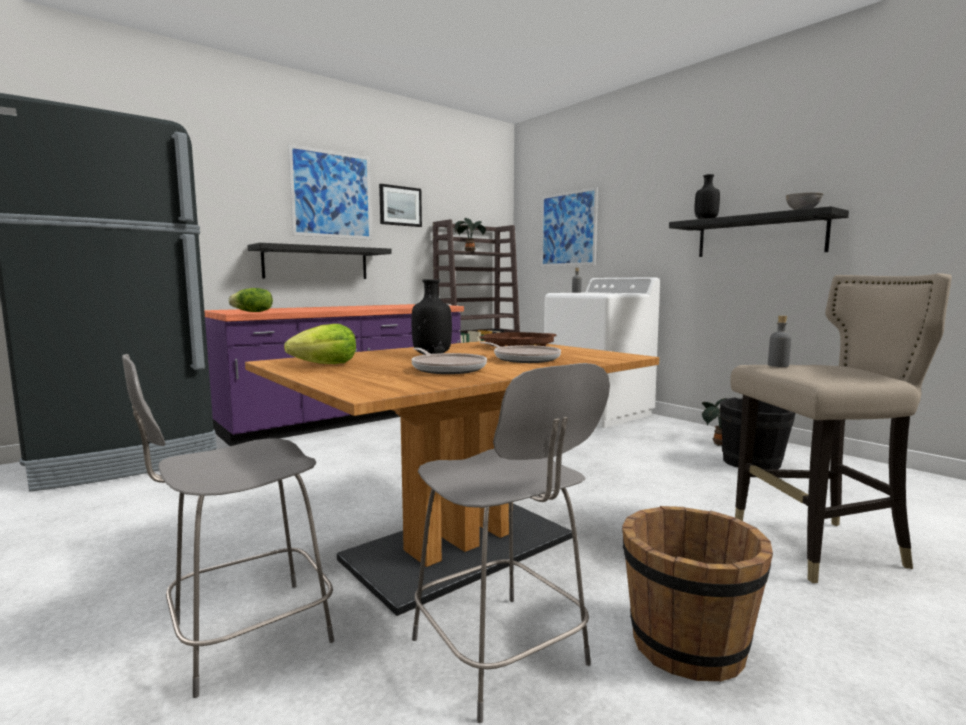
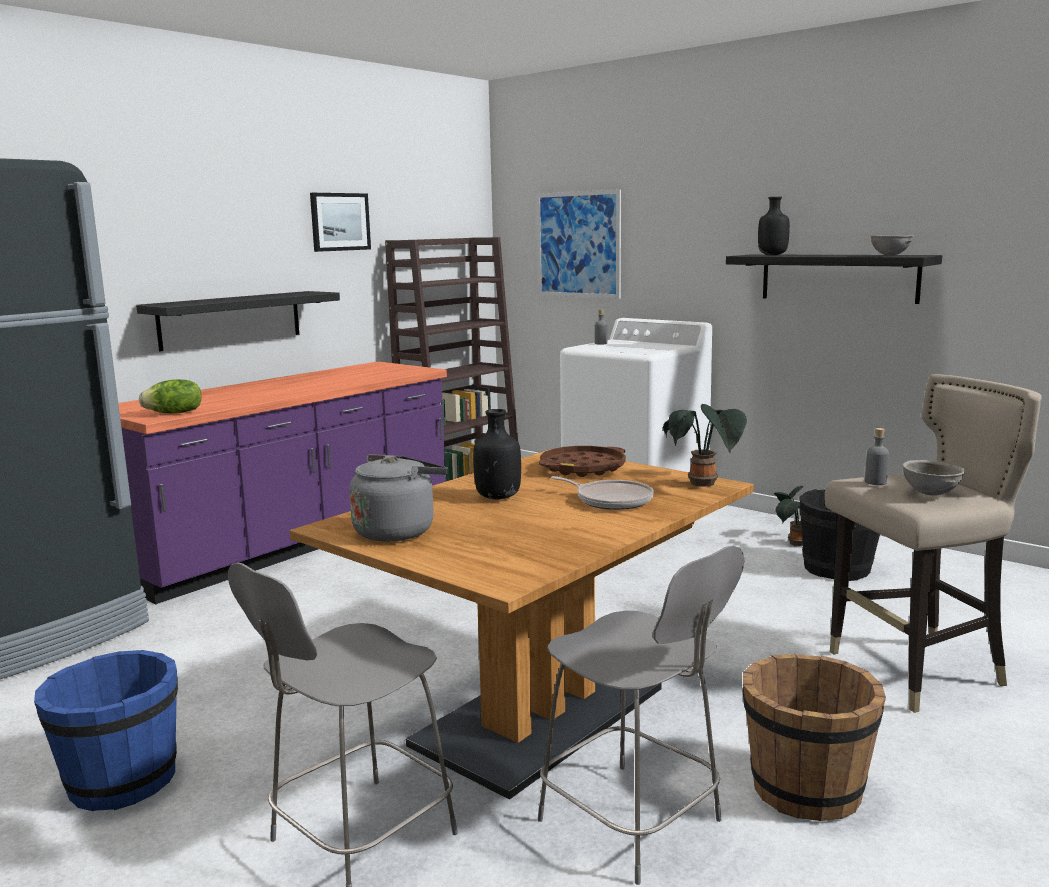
camera: 10 degrees left, 5 degrees up
lettuce [284,324,356,364] -> grey kettle [349,455,448,542]
picture [288,144,372,240] -> none
frying pan [411,348,487,374] -> none
potted plant [455,218,486,252] -> potted plant moved to [663,404,747,487]
none -> blue bucket [34,650,178,811]
none -> grey bowl [902,460,965,495]

